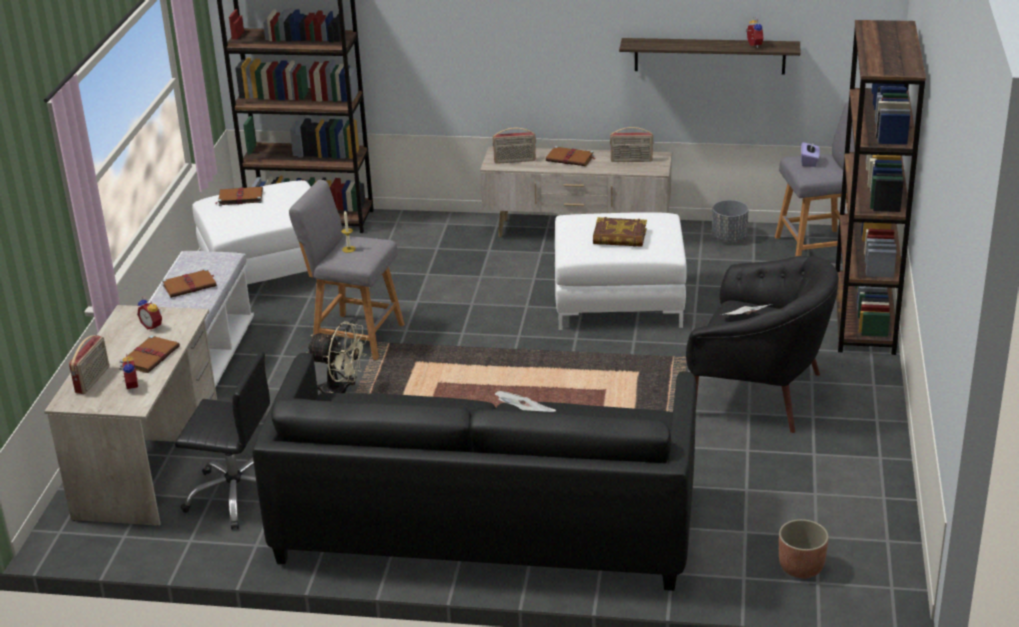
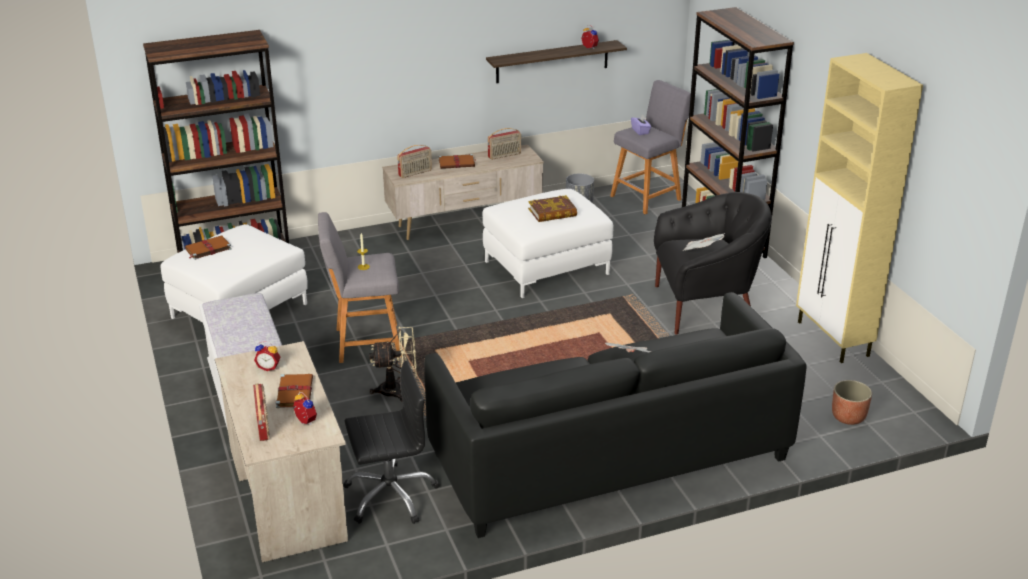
camera: 30 degrees left, 0 degrees up
brown book [162,269,217,298] -> none
none -> beige cabinet [796,53,923,363]

